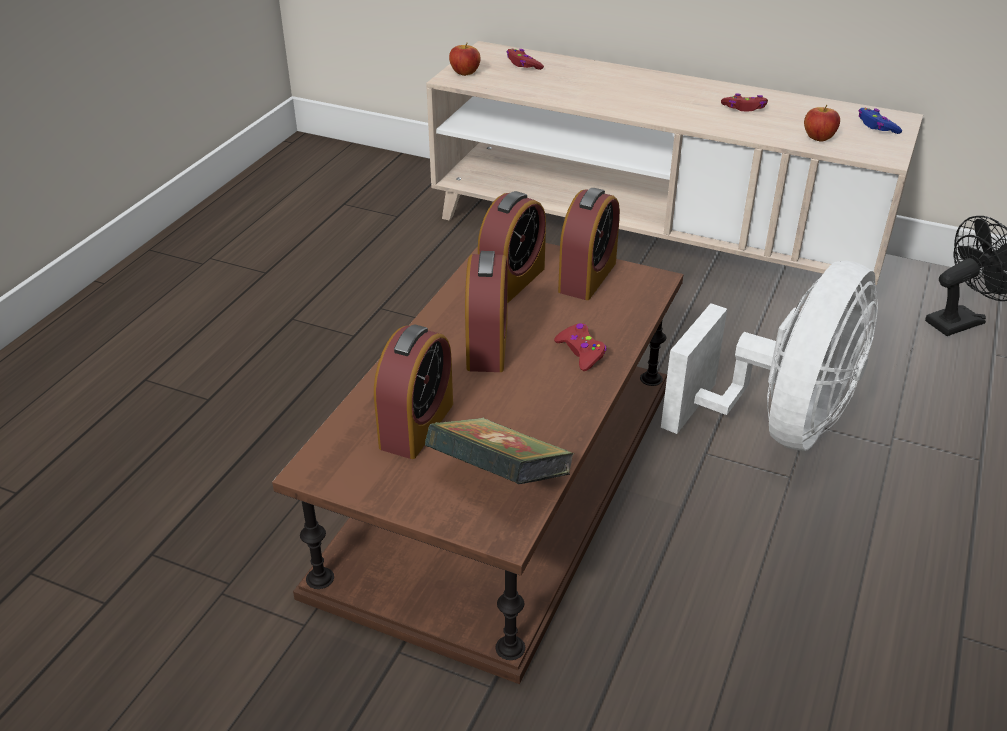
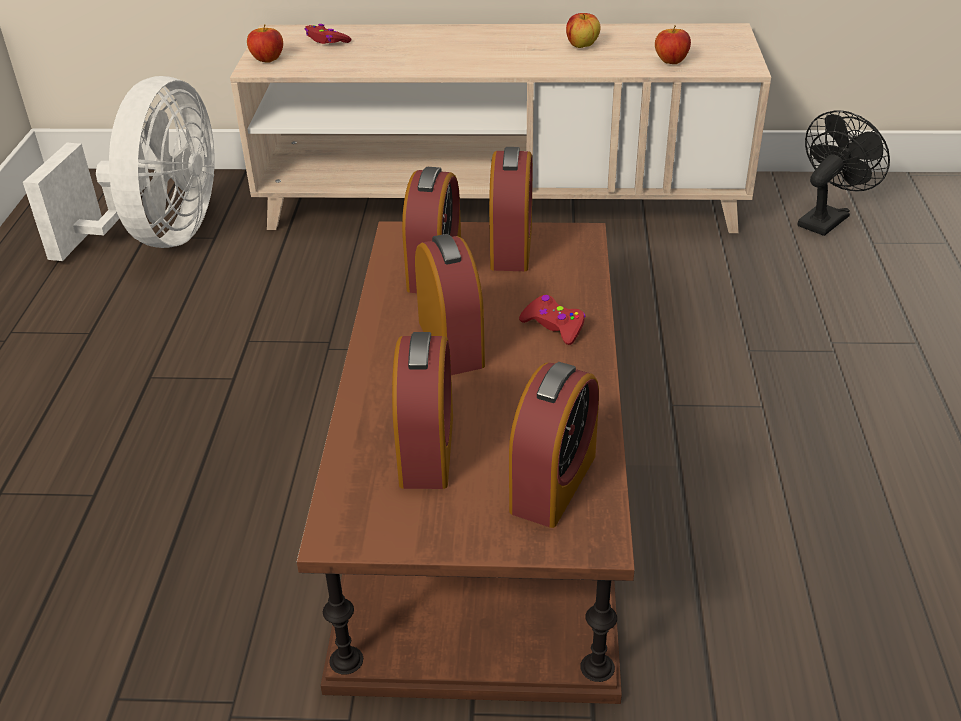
camera: 20 degrees left, 0 degrees up
book [425,418,574,484] -> alarm clock [509,362,599,528]
white fan [661,261,878,451] -> white fan moved to [23,76,215,261]
red game controller [721,93,768,111] -> apple [566,13,601,48]
blue game controller [858,108,902,134] -> none

